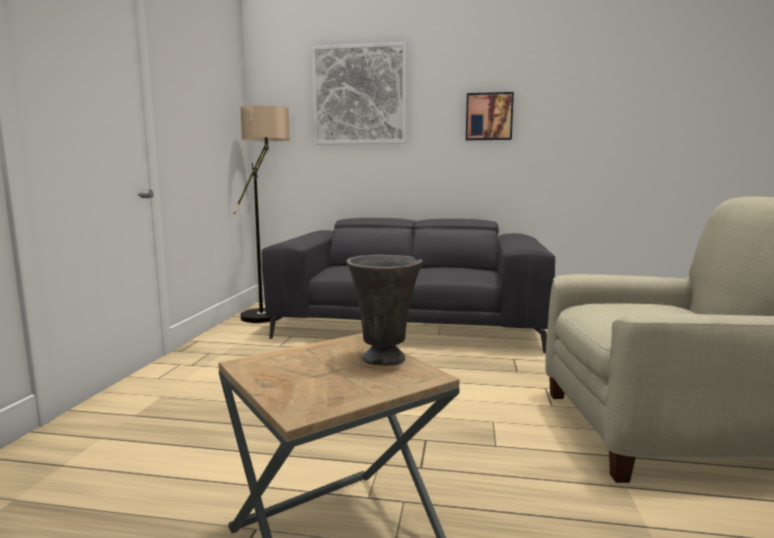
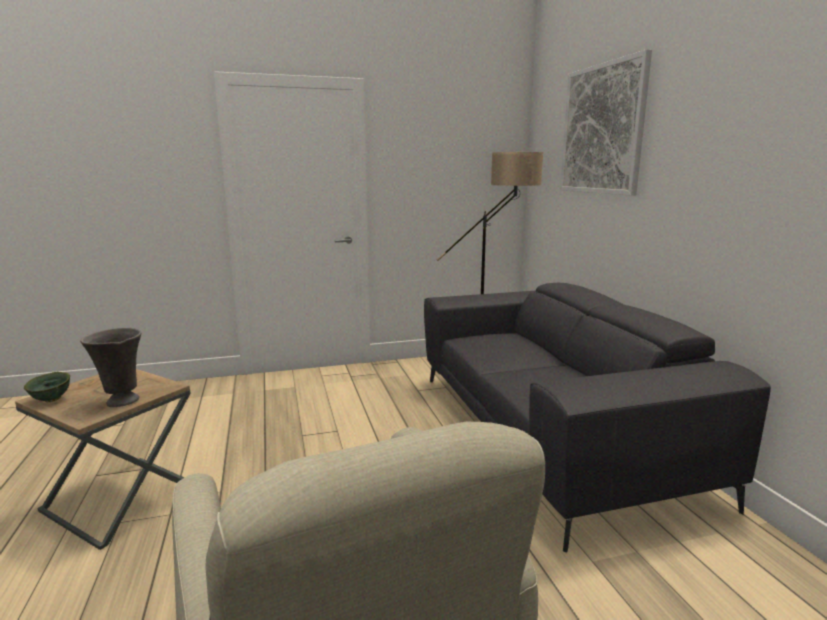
camera: 65 degrees right, 5 degrees up
picture [466,92,514,140] -> none
none -> green bowl [24,372,70,402]

